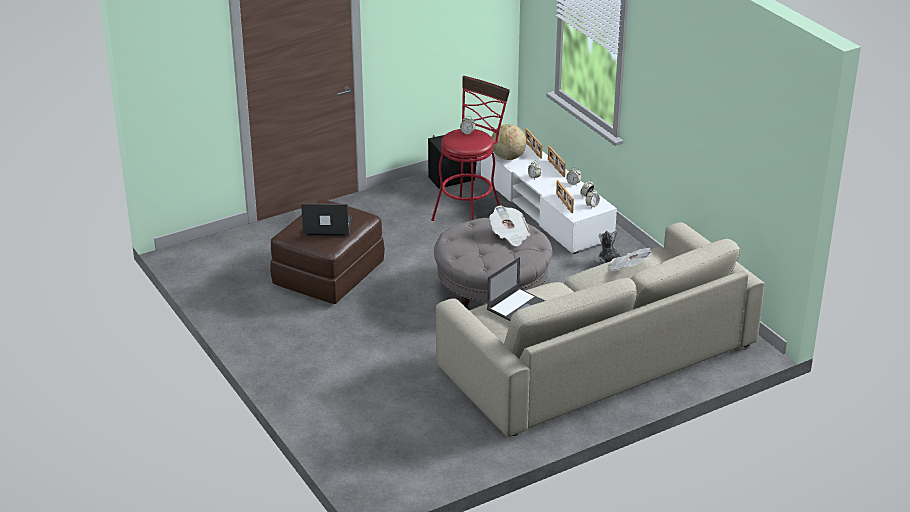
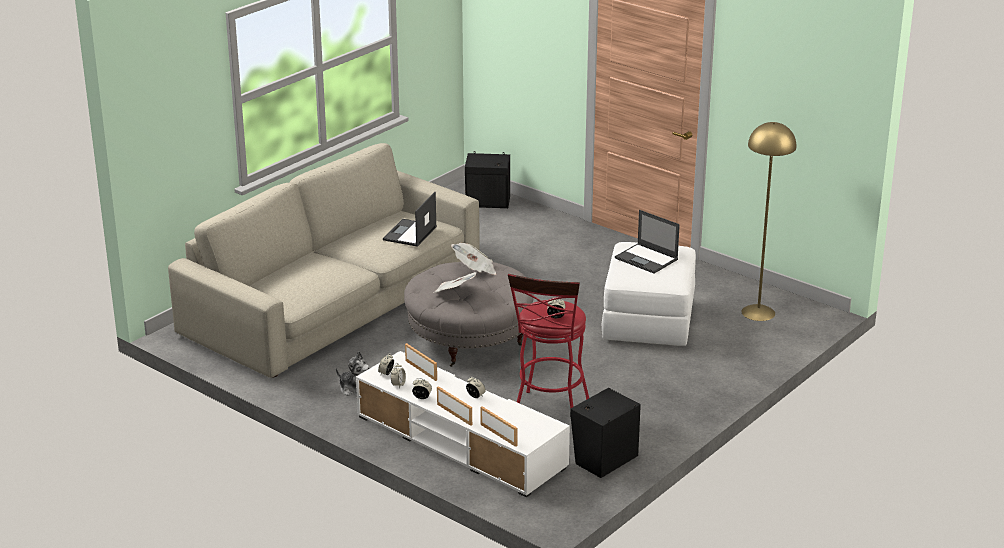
camera: 160 degrees right, 5 degrees down
brown ottoman [270,199,385,304] -> white ottoman [602,242,696,346]
laptop [301,203,352,237] -> laptop turned 60 degrees clockwise [615,210,680,274]
globe [491,124,526,160] -> none
newspaper [609,248,652,271] -> newspaper moved to [451,243,496,275]
none -> black speaker [465,151,510,208]
none -> yellow floor lamp [741,122,796,321]

